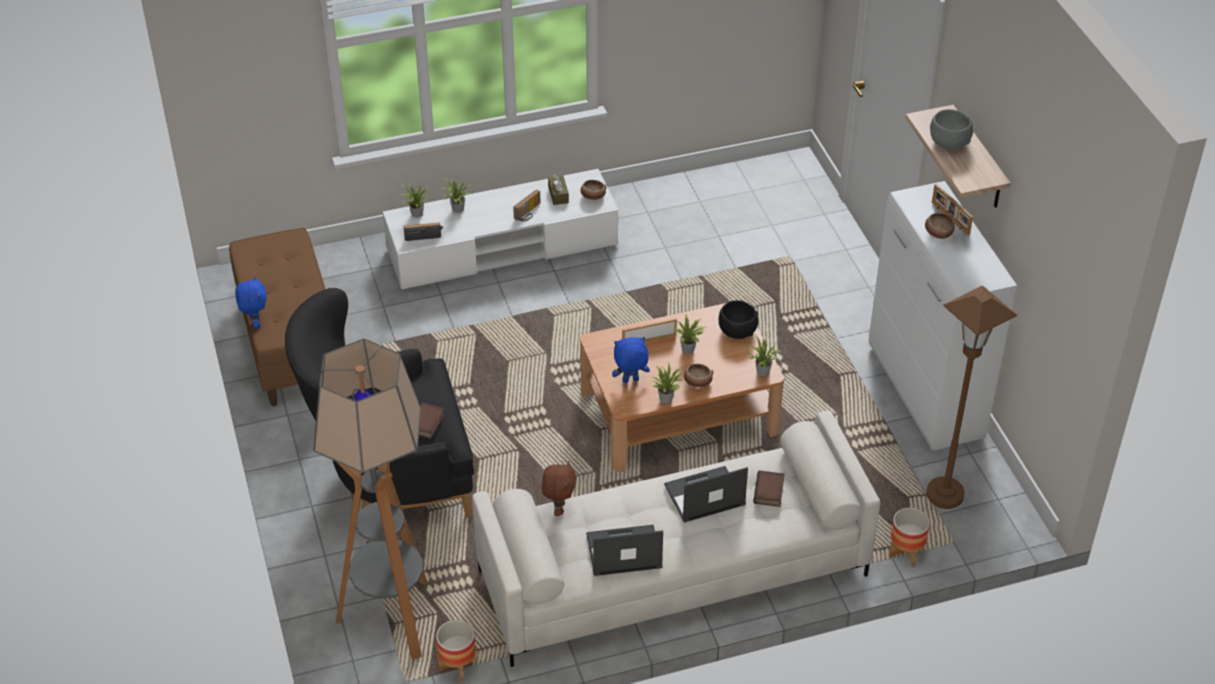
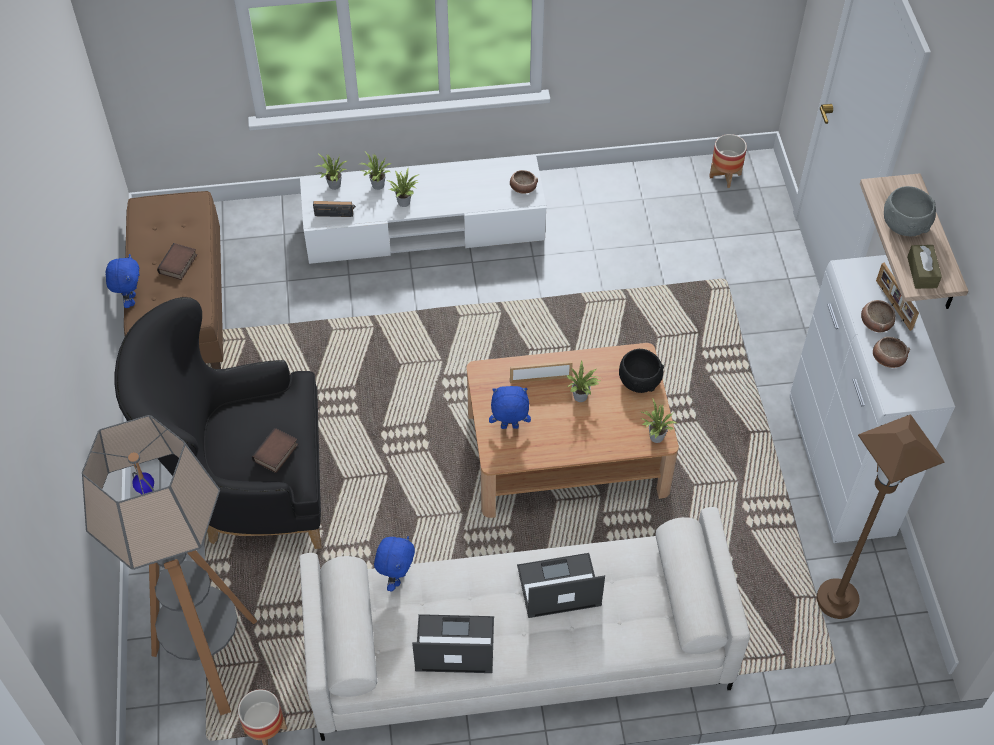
camera: 10 degrees right, 10 degrees up
radio [513,190,541,221] -> none
brown plush toy [542,461,576,516] -> blue plush toy [374,536,415,592]
brown tissue box [548,175,569,205] -> brown tissue box moved to [907,245,942,289]
potted plant [651,362,684,404] -> potted plant moved to [386,168,420,207]
bowl [684,363,713,388] -> bowl moved to [873,337,910,368]
book [753,470,785,507] -> book moved to [157,243,197,280]
planter [889,508,930,567] -> planter moved to [709,134,747,188]

